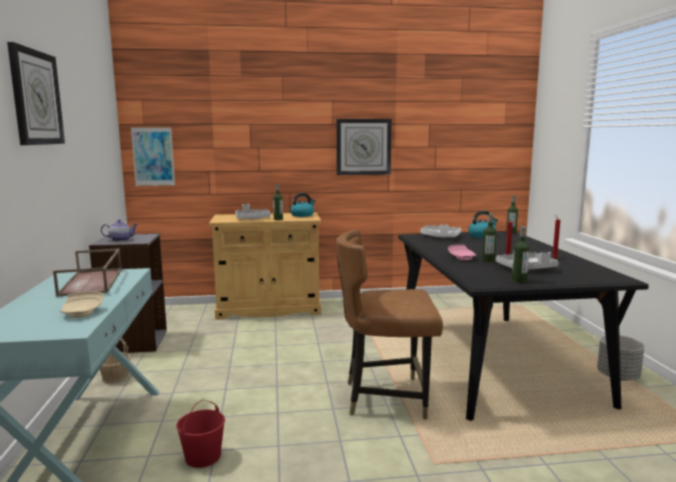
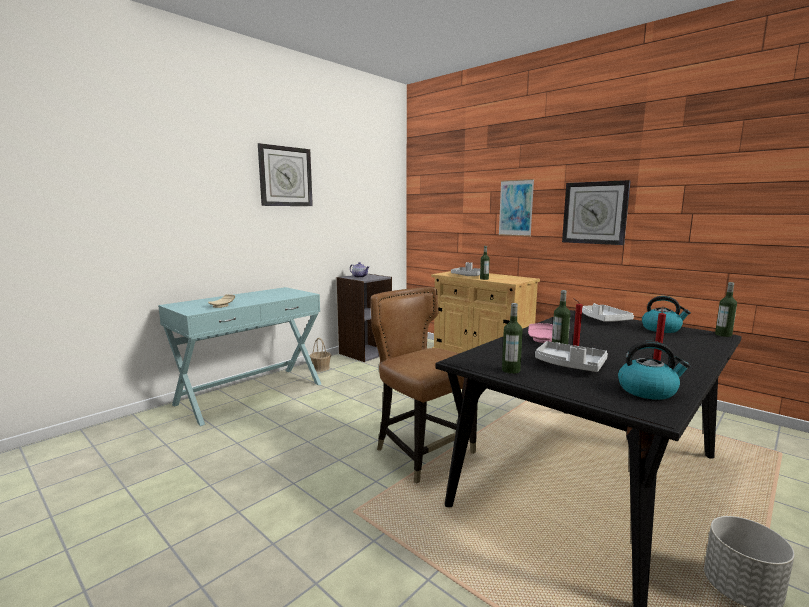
camera: 50 degrees right, 0 degrees up
brown tray [53,249,122,297] -> none
picture [131,127,175,187] -> picture moved to [498,179,534,236]
red bucket [176,400,225,468] -> none
kettle [290,193,315,217] -> kettle moved to [618,341,691,400]

